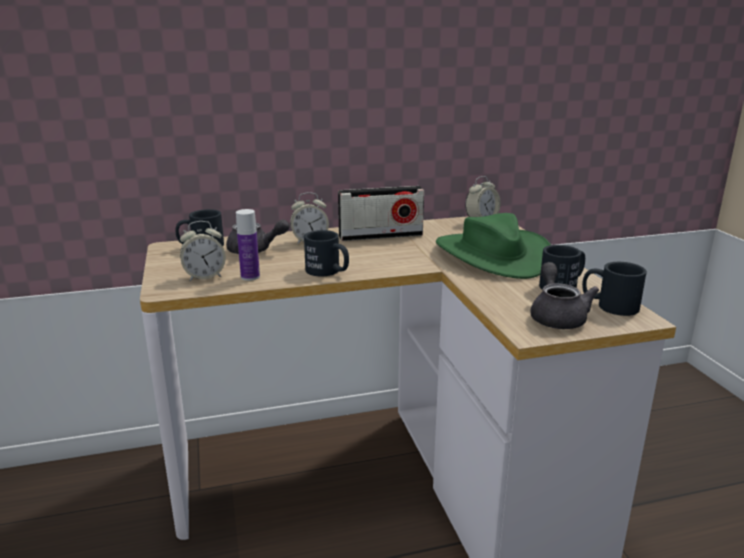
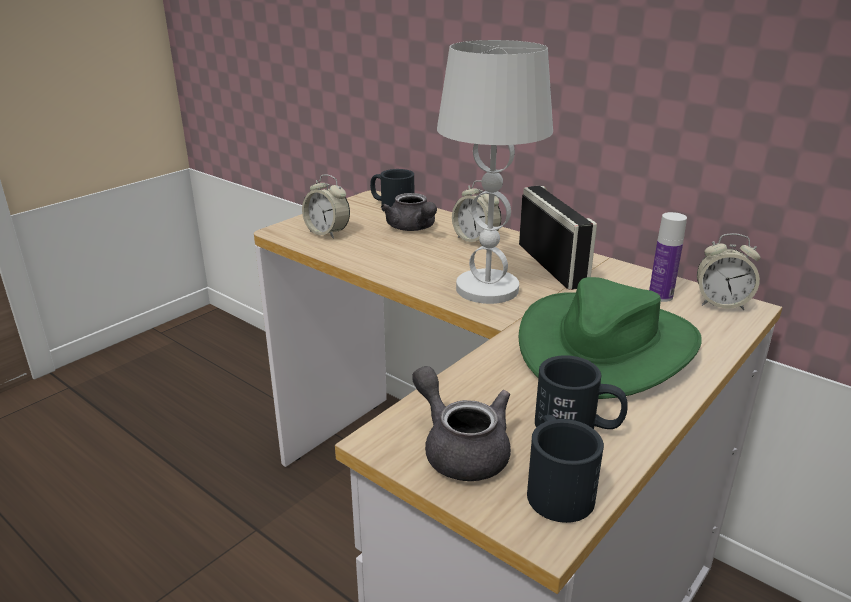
camera: 55 degrees right, 5 degrees up
bottle [236,209,260,281] -> bottle moved to [649,212,687,302]
black mug [304,230,349,276] -> none
radio [338,186,424,241] -> radio turned 150 degrees counterclockwise [519,186,597,290]
grey teapot [531,262,599,329] -> grey teapot turned 90 degrees counterclockwise [412,366,511,481]
none -> white table lamp [437,40,553,304]

